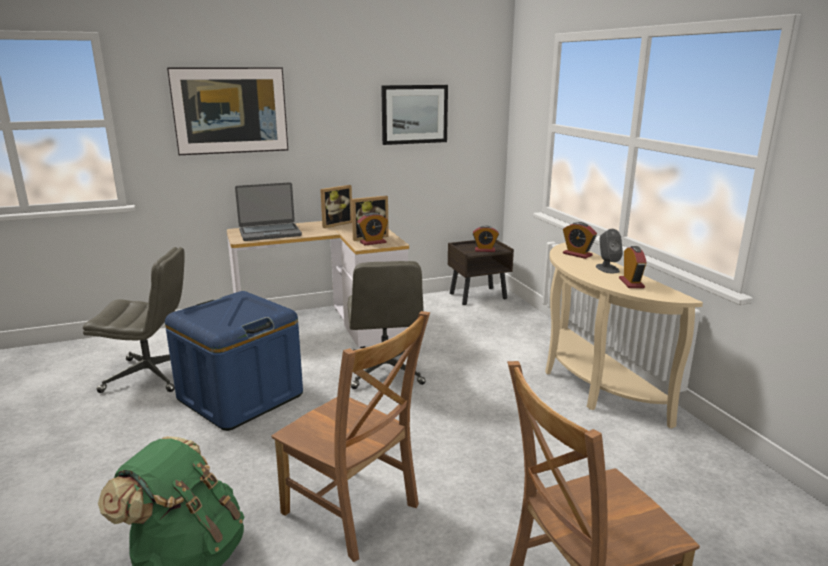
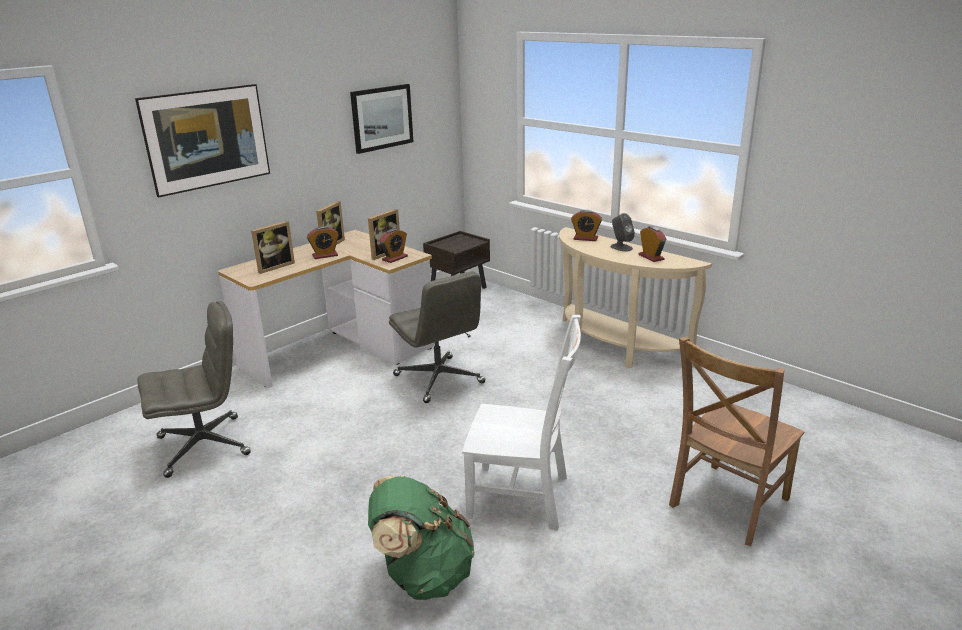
camera: 25 degrees left, 5 degrees up
blue storage box [165,291,303,431] -> none
laptop [235,182,302,241] -> picture frame [251,221,295,274]
brown chair [271,311,430,562] -> white chair [462,315,581,531]
alarm clock [473,226,499,252] -> alarm clock moved to [307,226,339,259]

